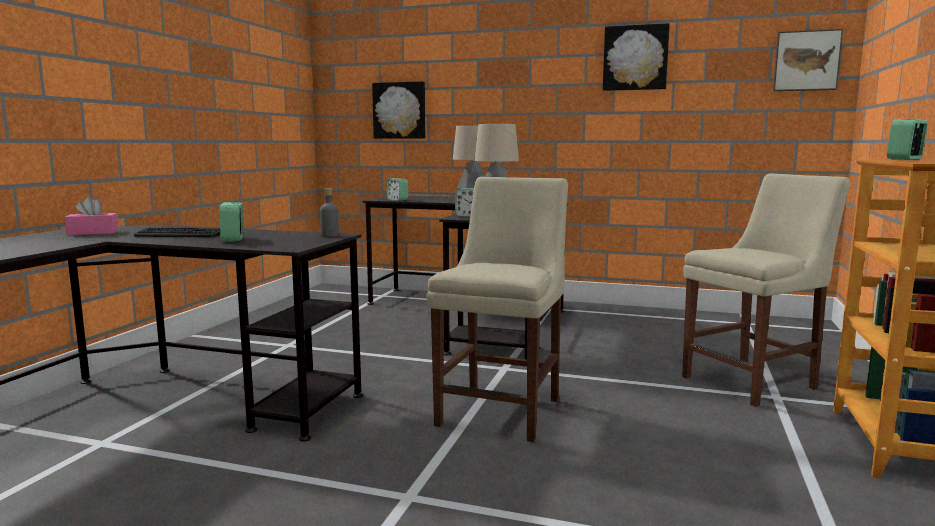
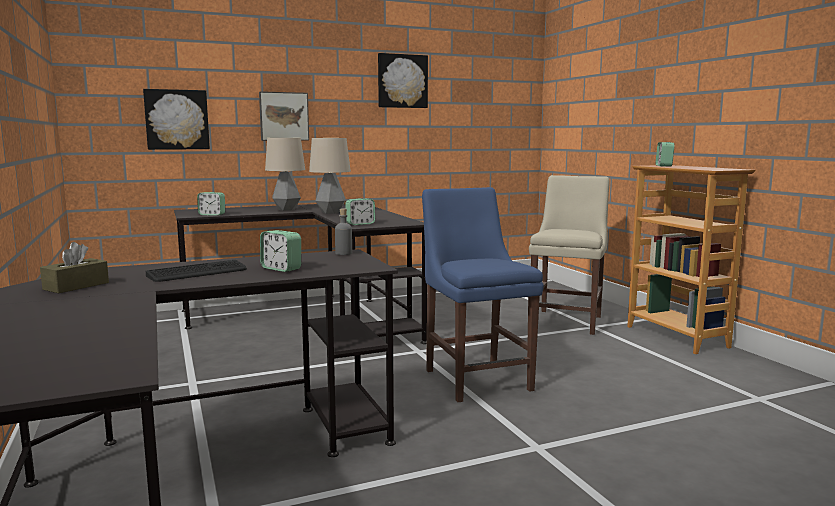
camera: 40 degrees left, 0 degrees up
pink tissue box [65,197,118,235] -> brown tissue box [40,242,109,293]
beige chair [426,177,568,442] -> blue chair [422,187,544,402]
picture [773,29,843,91] -> picture moved to [259,91,309,141]

